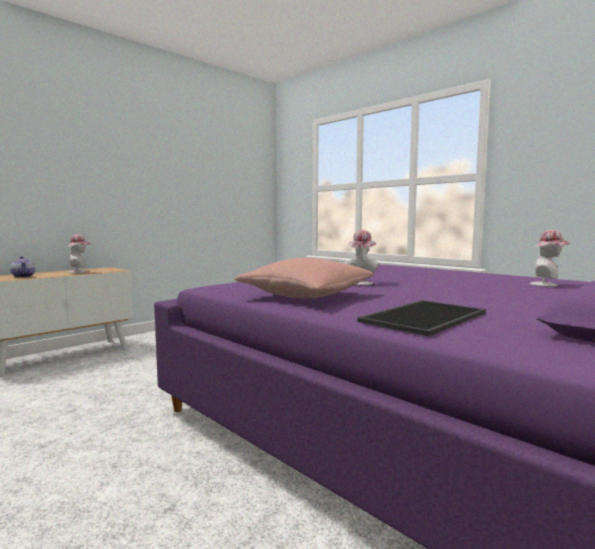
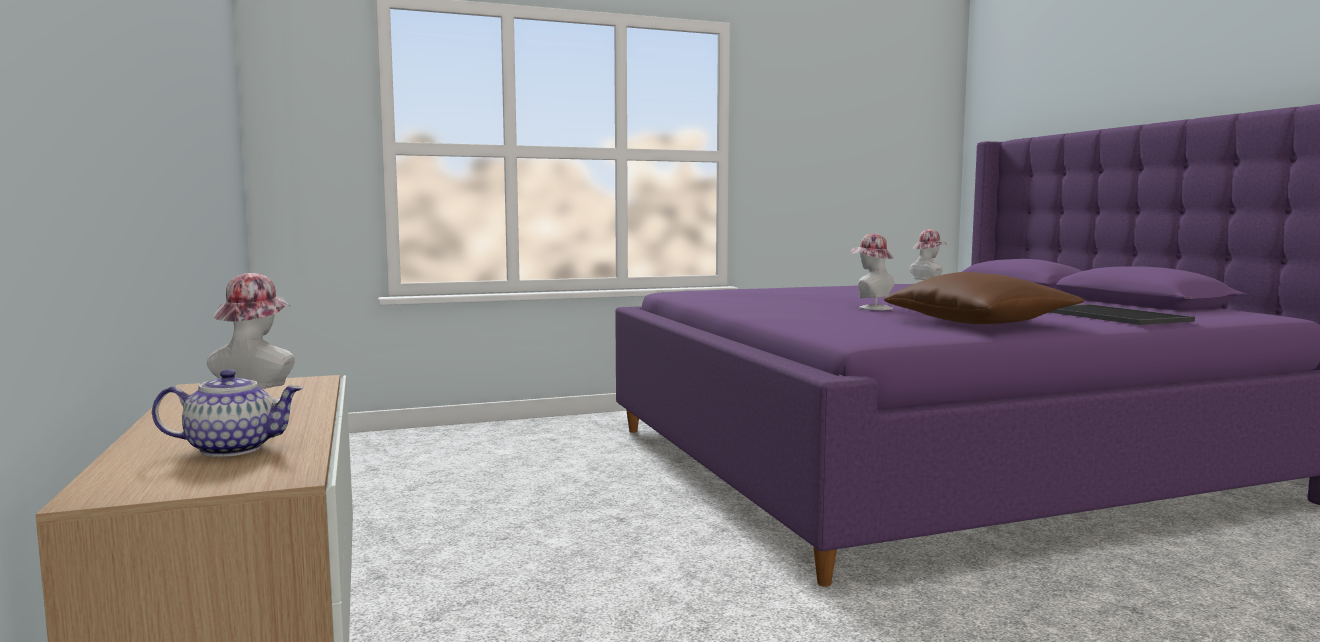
camera: 65 degrees left, 0 degrees up
pink pillow [234,258,375,298] -> brown pillow [884,272,1084,324]

